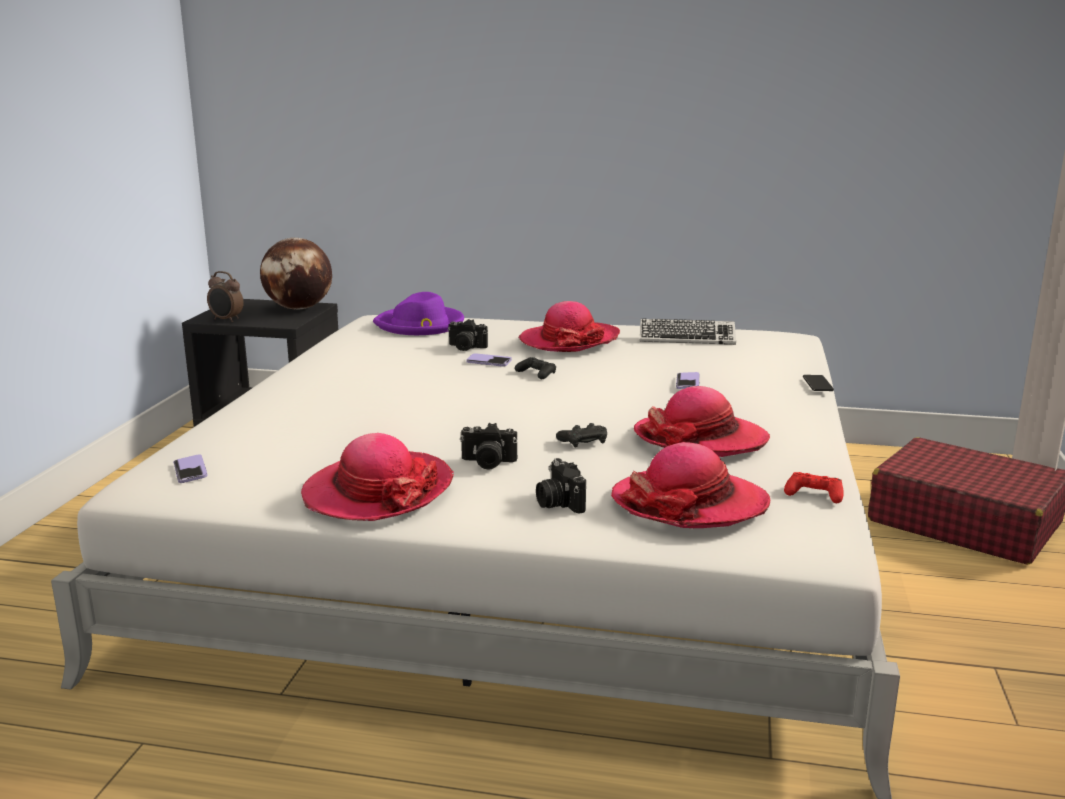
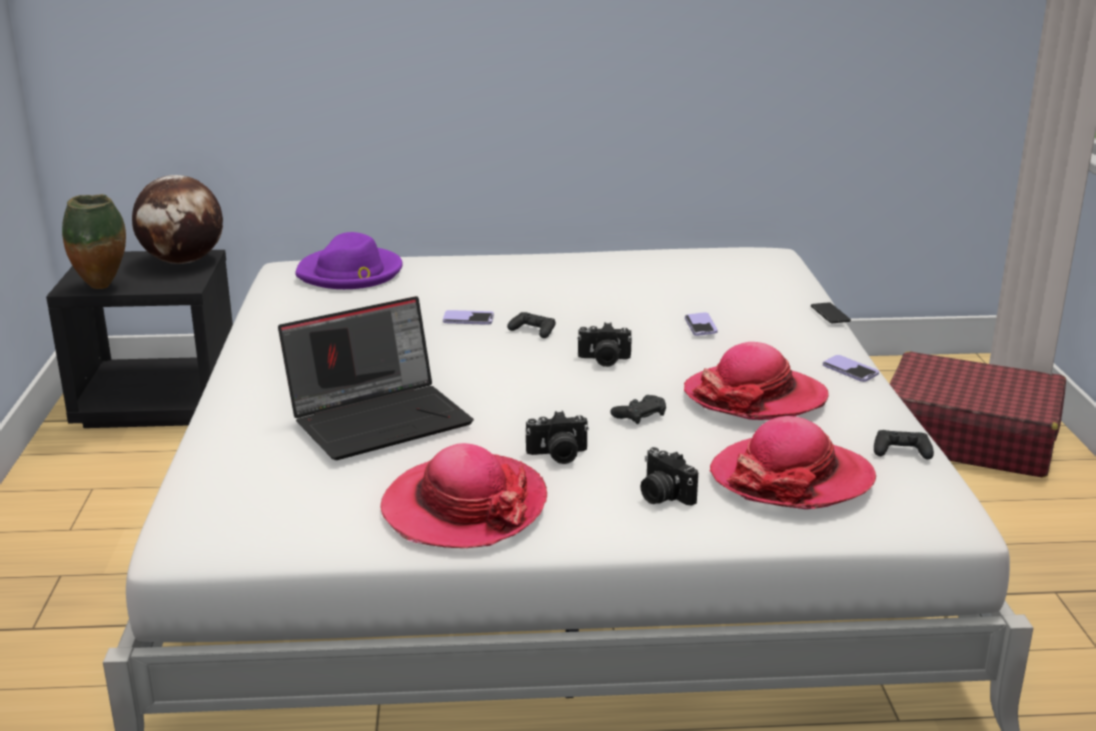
camera: 15 degrees left, 5 degrees up
phone [173,455,208,483] -> phone moved to [823,355,879,382]
alarm clock [207,271,244,322] -> vase [62,194,126,289]
camera [448,319,488,351] -> camera moved to [577,322,632,367]
hat [518,301,620,352] -> none
keyboard [640,318,736,345] -> none
red game controller [784,472,844,503] -> black game controller [874,430,934,460]
none -> laptop [278,296,474,460]

